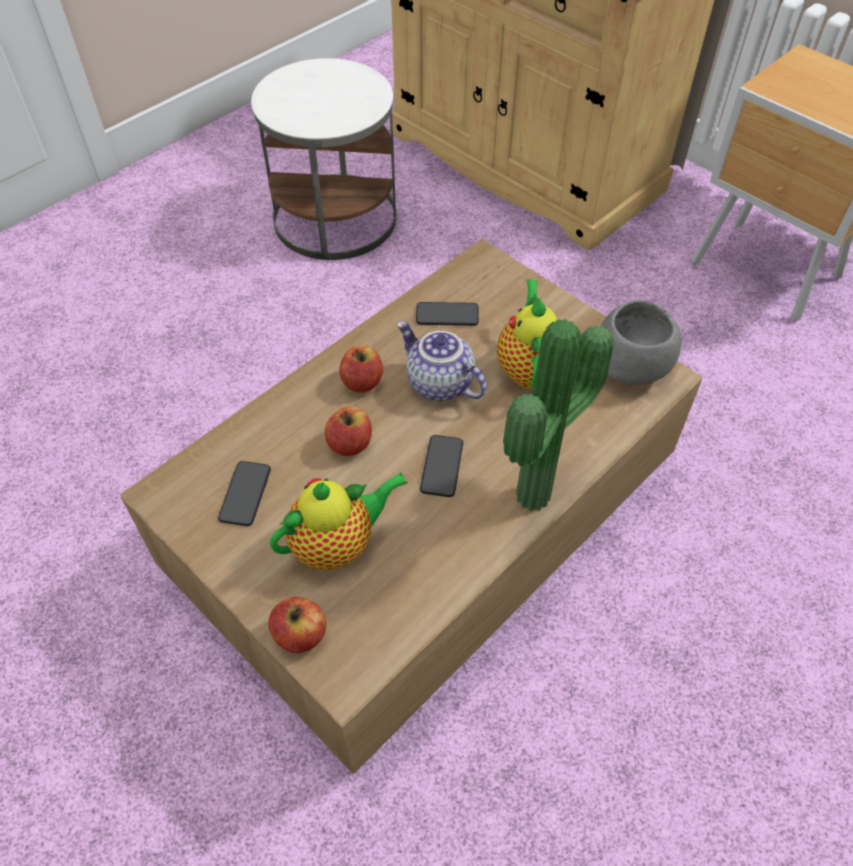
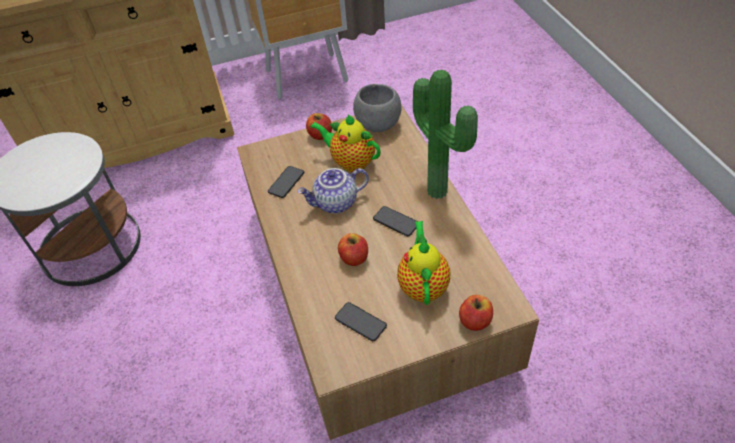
camera: 60 degrees left, 5 degrees down
apple [340,345,383,393] -> apple moved to [306,113,332,140]

